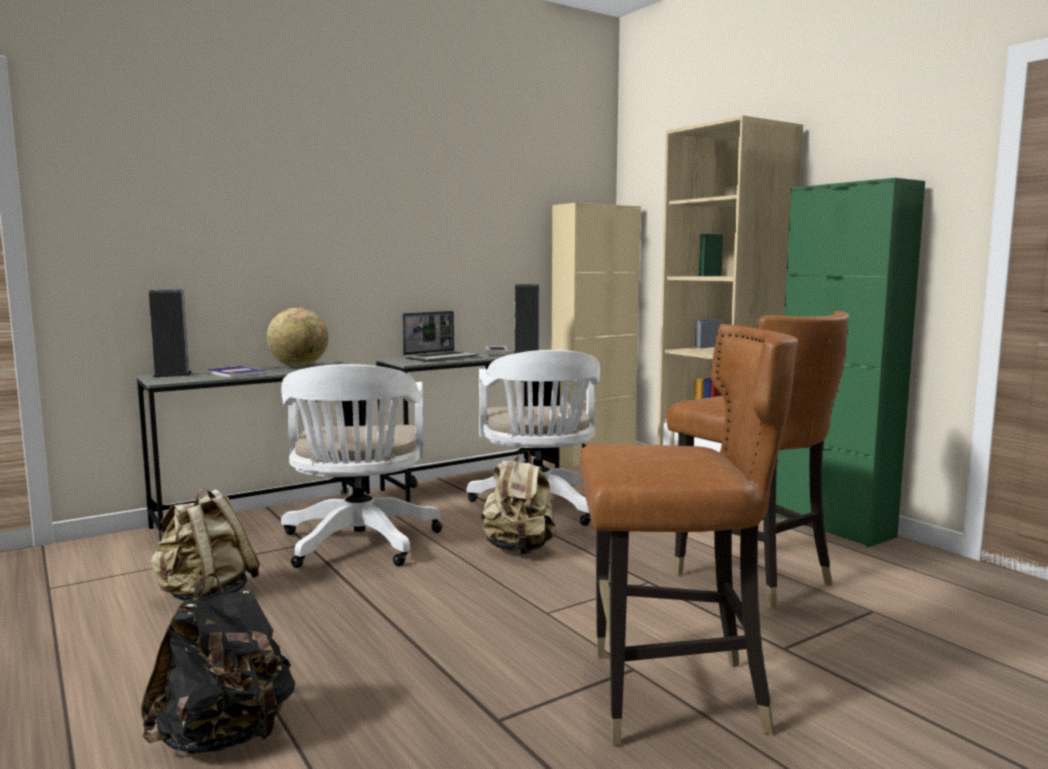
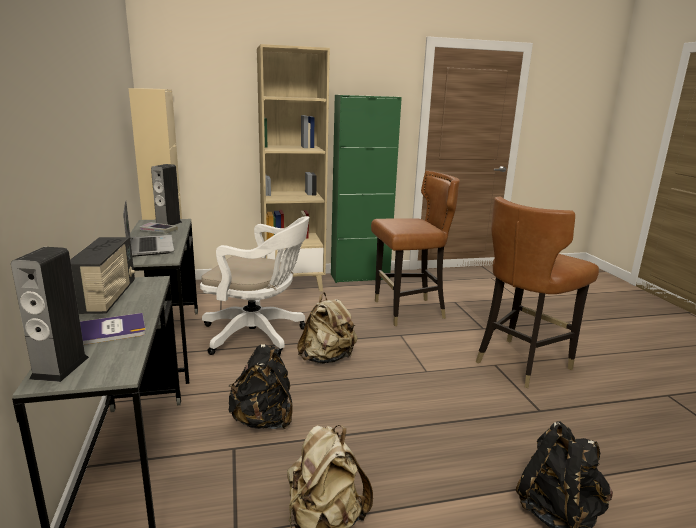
camera: 70 degrees left, 10 degrees up
globe [267,308,328,367] -> radio [70,237,135,314]
white office chair [281,364,442,568] -> black backpack [229,344,293,429]
brown chair [580,324,798,745] -> brown chair turned 150 degrees counterclockwise [476,196,599,388]

